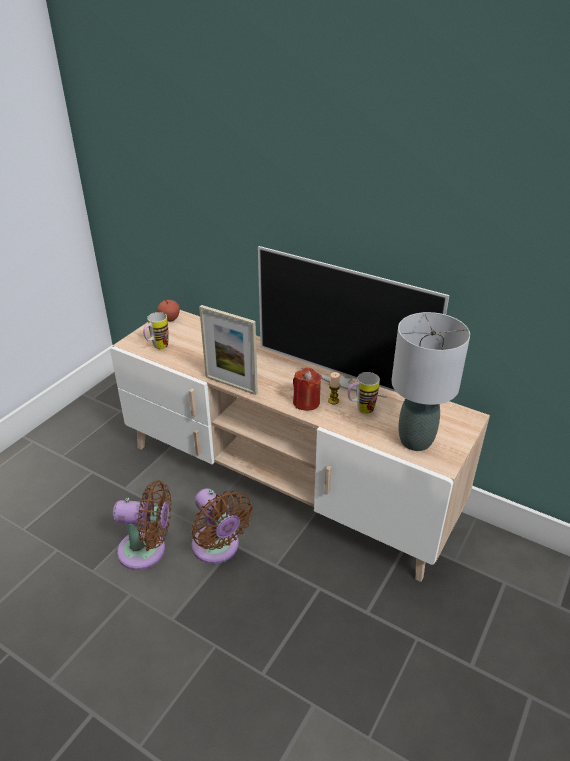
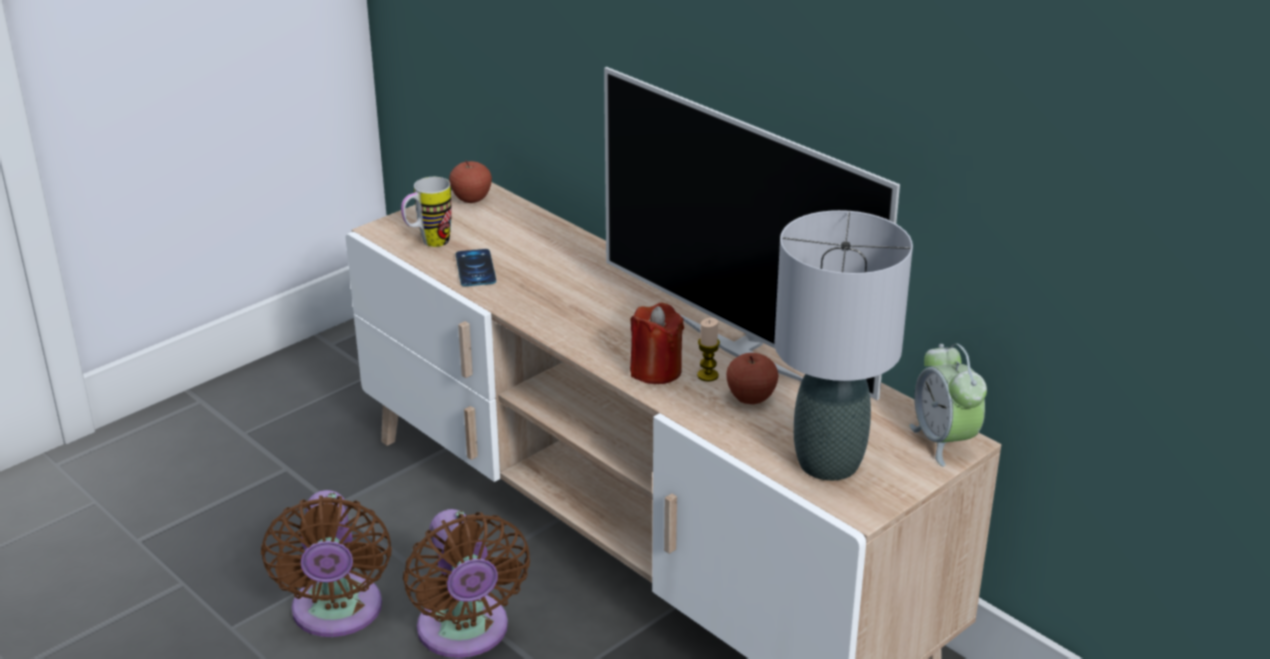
camera: 15 degrees right, 5 degrees down
brown fan [113,480,171,570] -> brown fan turned 60 degrees clockwise [261,490,392,637]
picture frame [199,305,258,395] -> none
mug [347,372,380,414] -> apple [726,353,778,404]
none -> phone [455,249,496,286]
none -> alarm clock [909,344,987,466]

